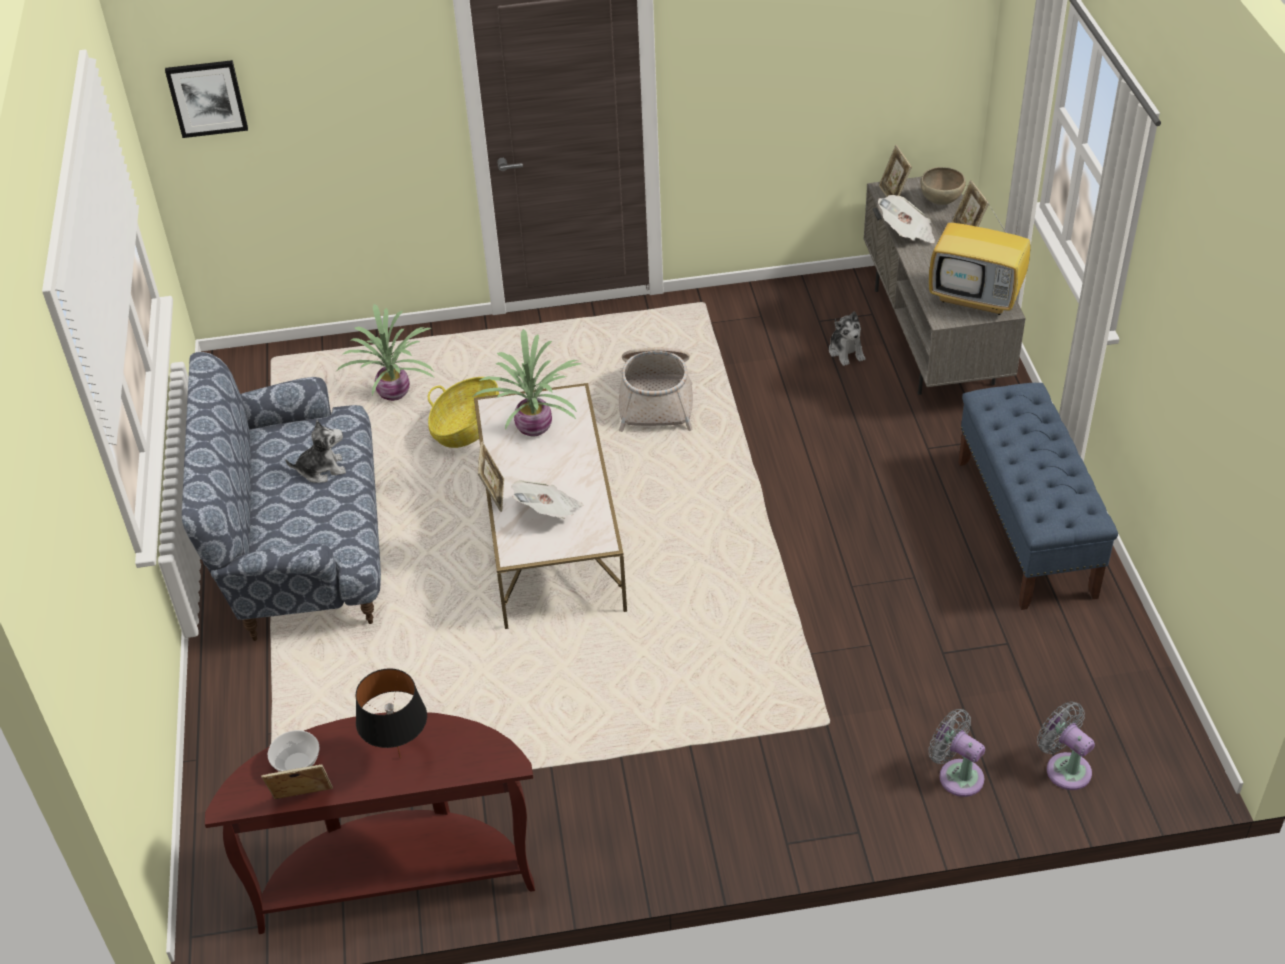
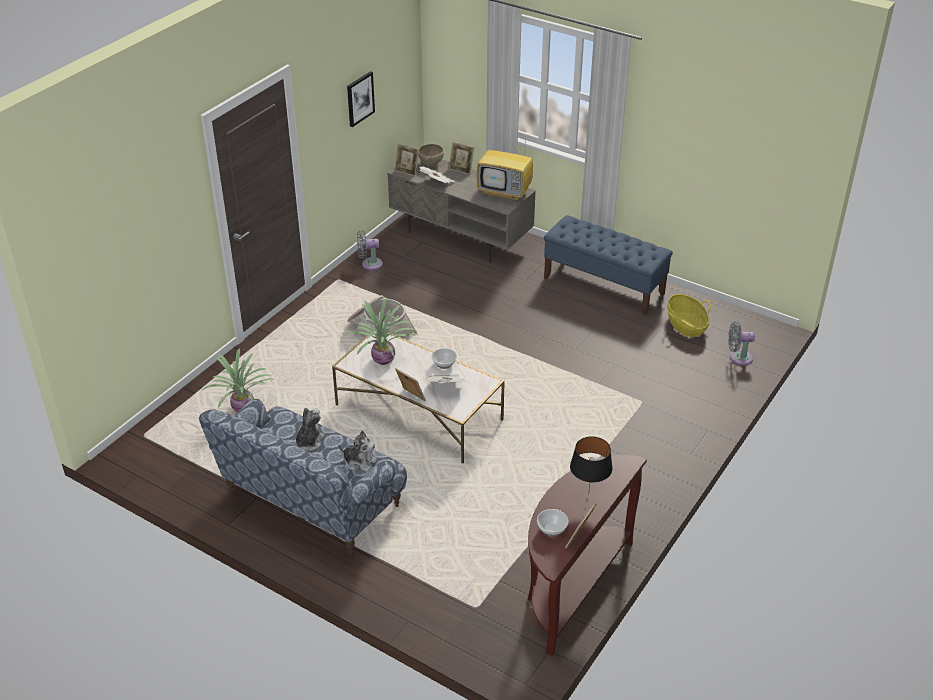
camera: 50 degrees left, 5 degrees down
picture [165,60,248,138] -> picture moved to [347,71,375,127]
basket [428,377,499,448] -> basket moved to [667,294,711,337]
plush toy [829,311,866,366] -> plush toy moved to [338,430,377,472]
television [928,193,1031,315] -> television turned 45 degrees clockwise [477,133,533,201]
grey fan [929,709,985,797] -> grey fan moved to [357,231,383,270]
none -> bowl [432,348,457,369]

